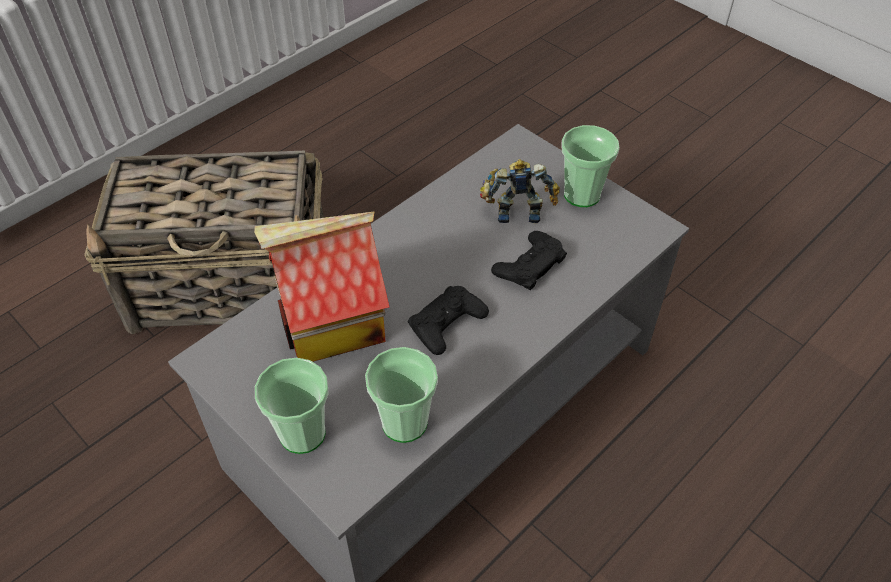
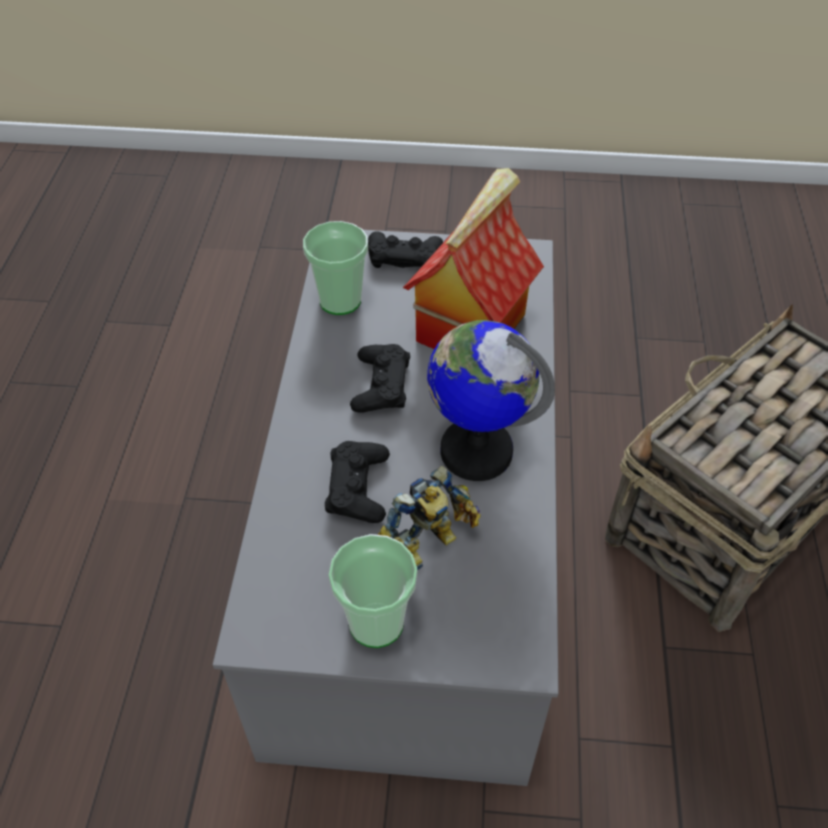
camera: 140 degrees right, 0 degrees up
cup [255,358,329,454] -> black game controller [368,231,443,268]
none -> globe [427,320,555,481]

